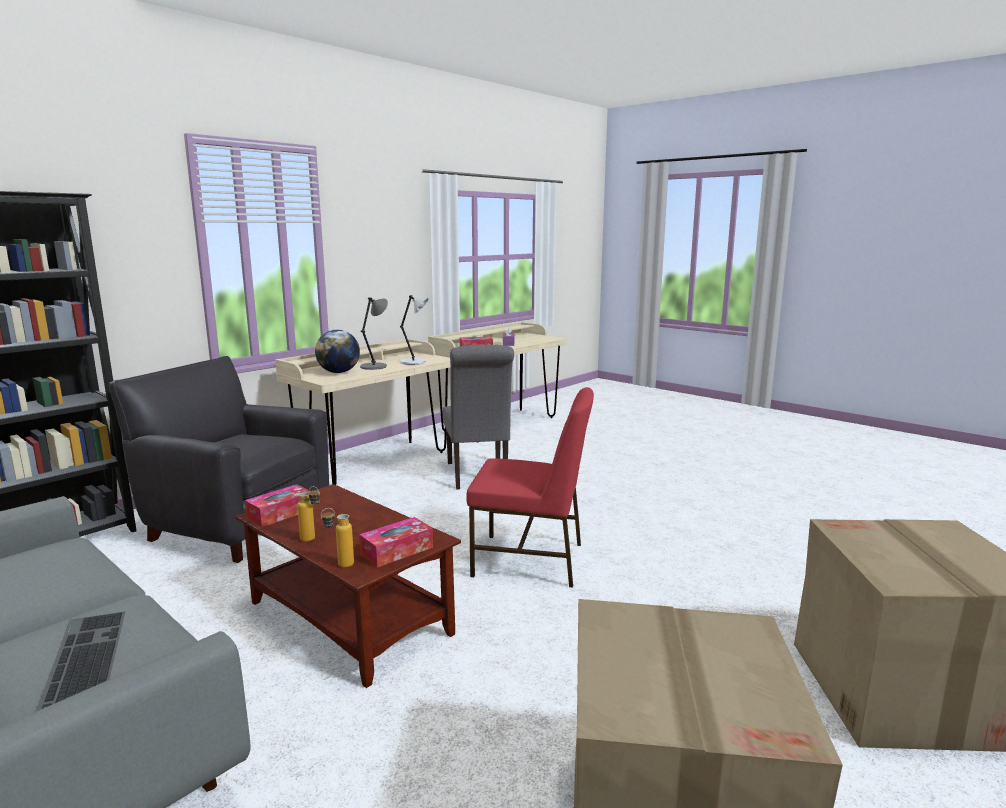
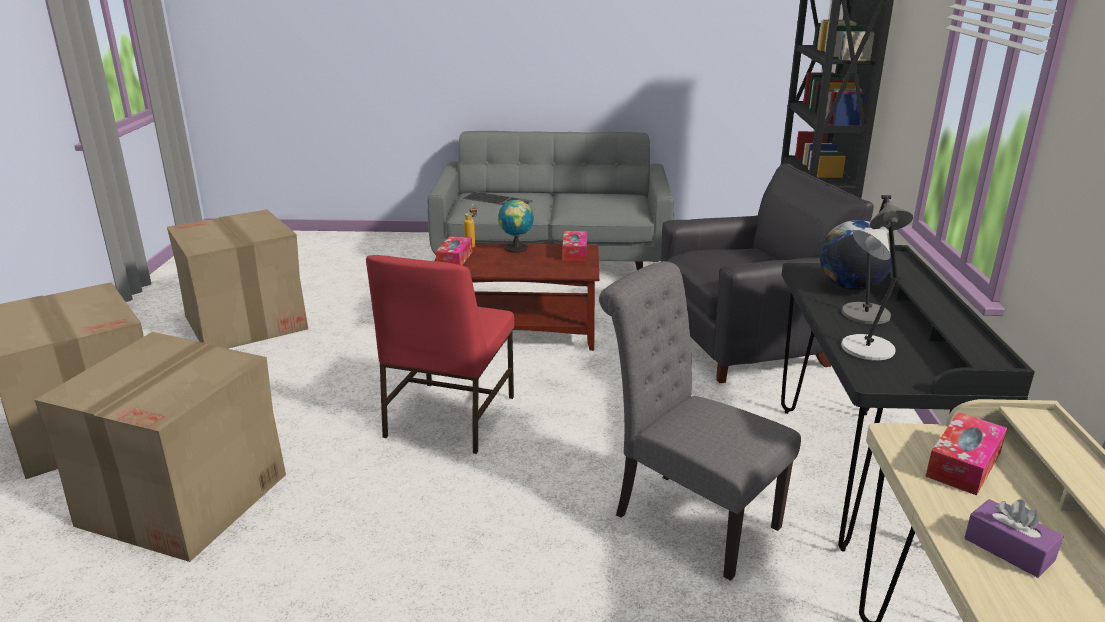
camera: 140 degrees right, 10 degrees up
beige desk [275,339,450,485] -> black desk [781,245,1035,552]
bottle [297,486,320,542] -> globe [498,198,534,253]
red chair [466,387,594,588] -> red chair turned 45 degrees counterclockwise [366,255,514,454]
none -> cardboard box [34,332,286,562]

